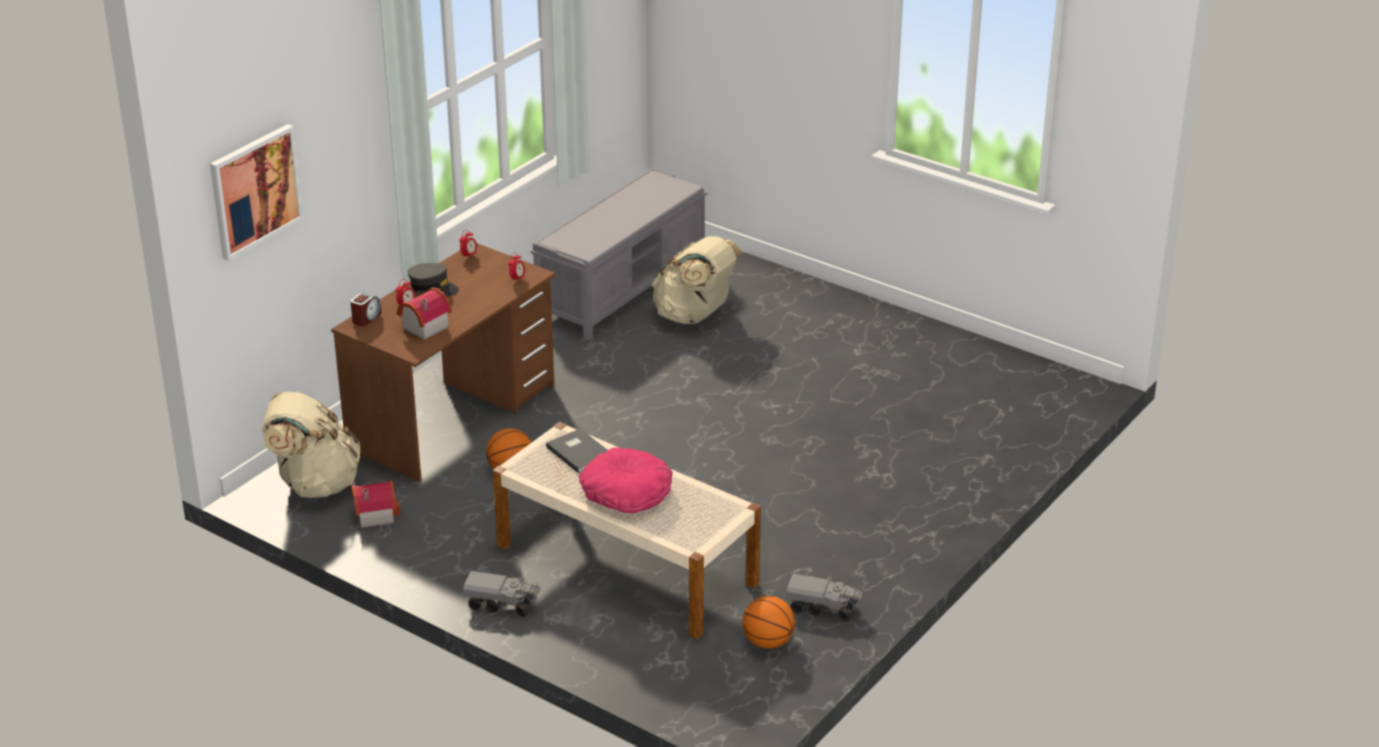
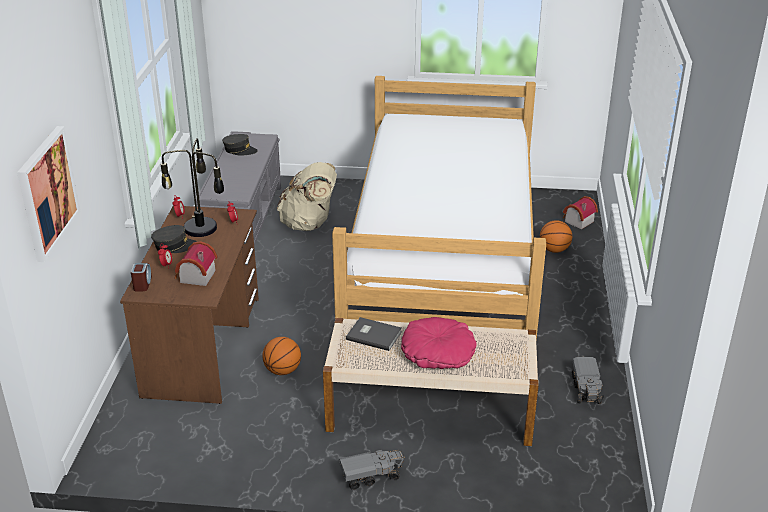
camera: 30 degrees left, 0 degrees up
beige backpack [262,392,361,498] -> none
toy house [351,480,400,528] -> toy house moved to [563,196,598,229]
basketball [742,596,795,649] -> basketball moved to [540,220,572,253]
toy truck [786,573,864,622] -> toy truck turned 105 degrees clockwise [572,357,603,404]
none -> table lamp [160,138,224,237]
none -> grey cap [222,134,258,156]
none -> bed [332,76,546,369]

